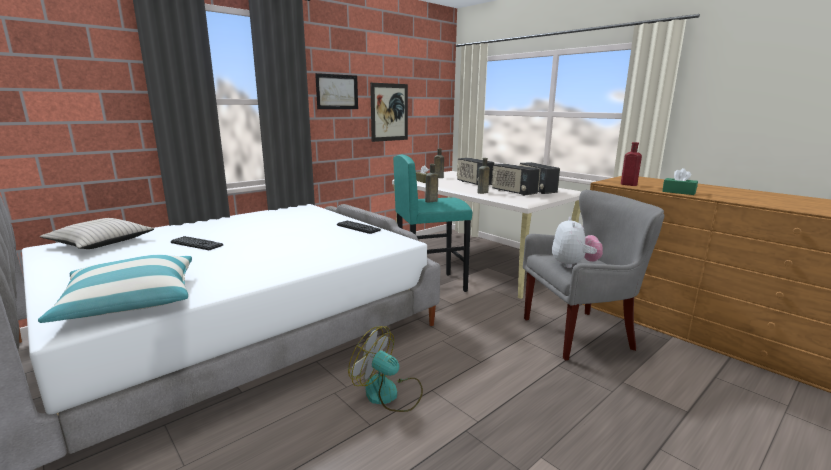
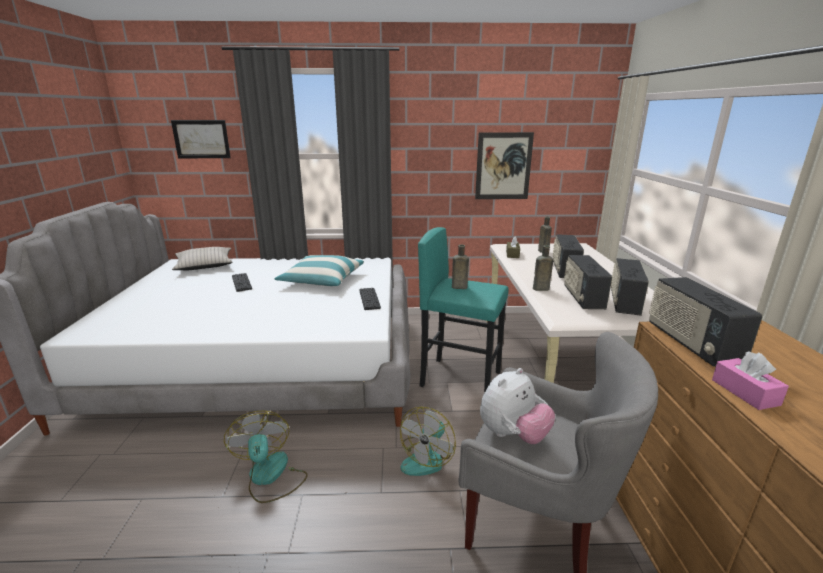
camera: 40 degrees right, 5 degrees up
pillow [38,255,192,323] -> pillow moved to [275,255,364,286]
picture [315,73,358,109] -> picture moved to [171,120,231,158]
red bottle [621,142,642,186] -> radio [649,277,763,367]
green tissue box [662,168,698,195] -> pink tissue box [712,352,789,410]
none -> fan [400,407,456,476]

